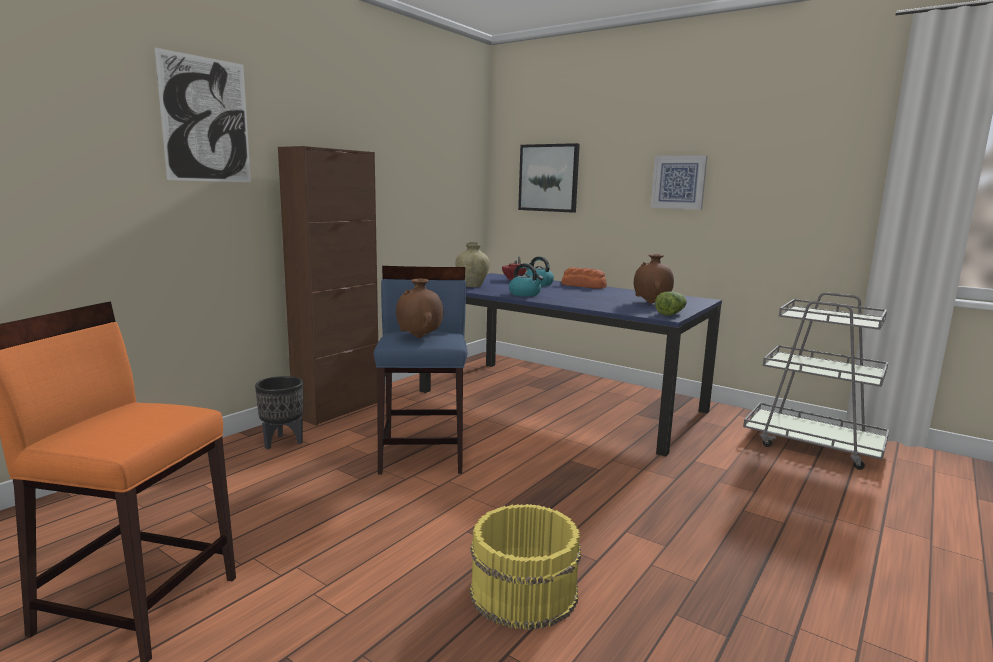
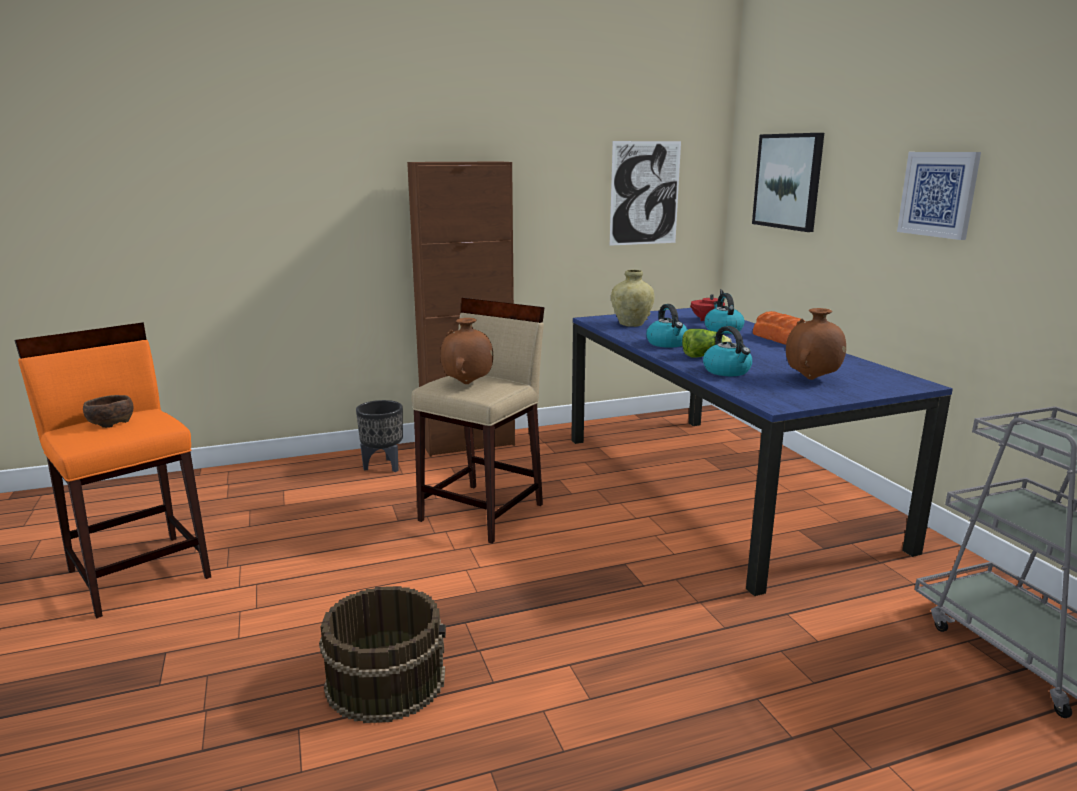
camera: 35 degrees right, 5 degrees up
picture [154,47,251,182] -> picture moved to [610,141,681,246]
blue stool [374,266,467,475] -> beige stool [412,298,545,543]
yellow bucket [470,504,581,630] -> brown bucket [319,586,446,723]
lettuce [655,291,687,316] -> lettuce moved to [682,329,732,357]
none -> brown bowl [83,395,134,428]
none -> kettle [703,326,752,376]

